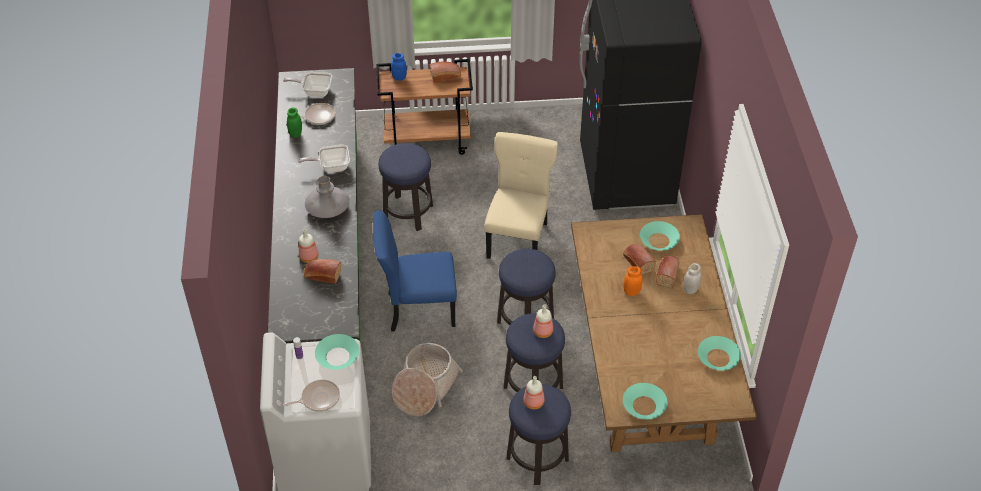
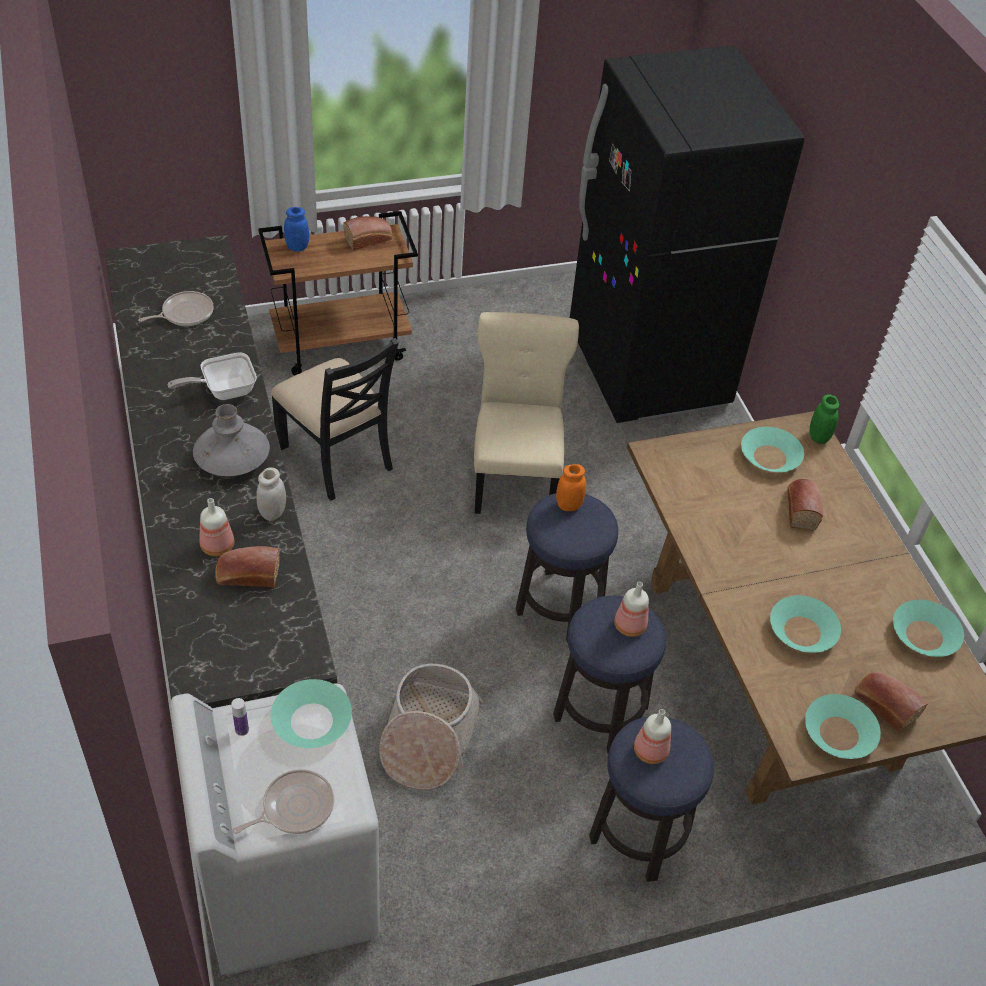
camera: 15 degrees left, 0 degrees up
frying pan [283,72,332,97] -> none
green jar [287,107,302,138] -> green jar moved to [810,394,839,444]
blue chair [373,210,457,332] -> none
stool [379,143,433,231] -> black chair [271,338,399,501]
bread [623,244,656,275] -> bread moved to [855,672,928,732]
orange jar [623,266,643,296] -> orange jar moved to [556,464,586,511]
white jar [683,263,702,294] -> white jar moved to [256,467,286,521]
none -> turquoise bowl [770,595,841,653]

